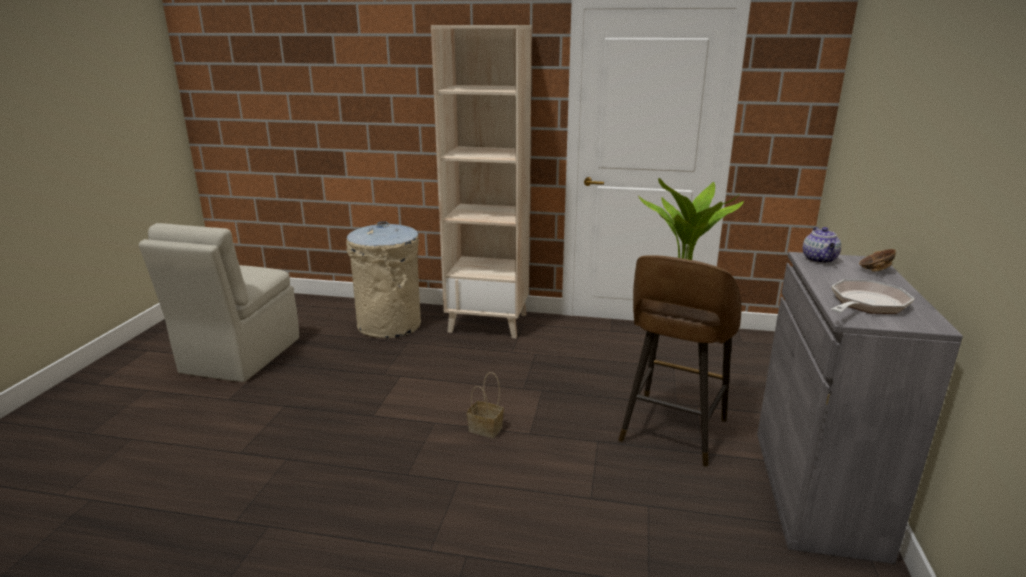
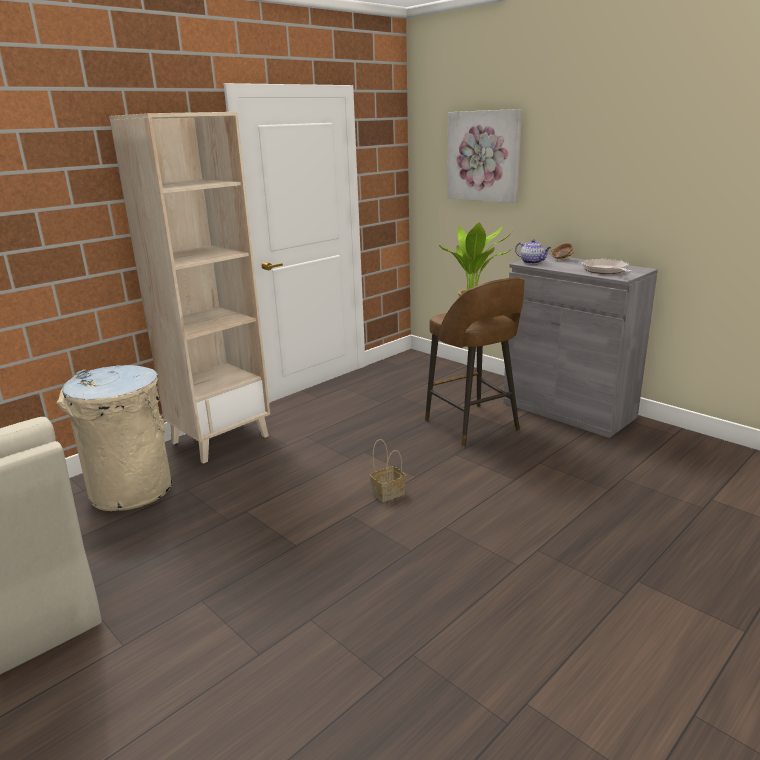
camera: 55 degrees left, 0 degrees up
none -> picture [447,109,522,203]

